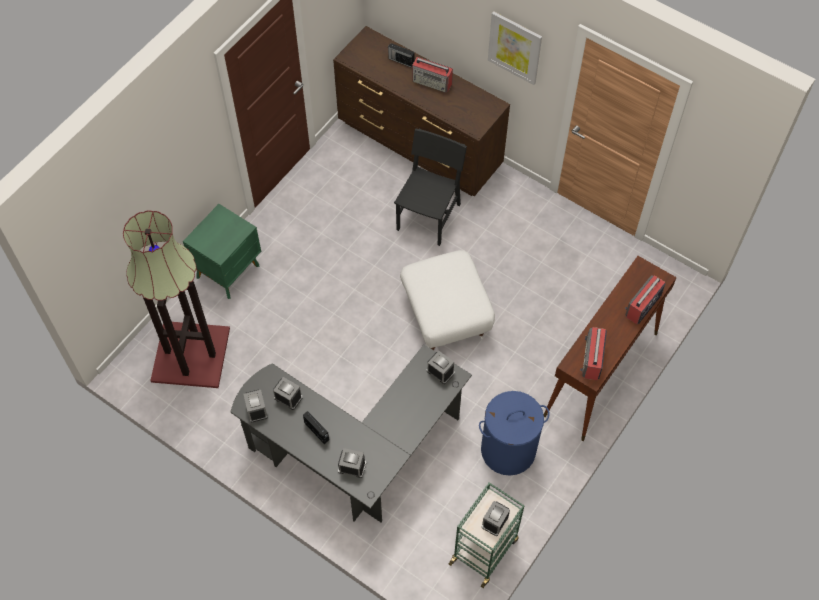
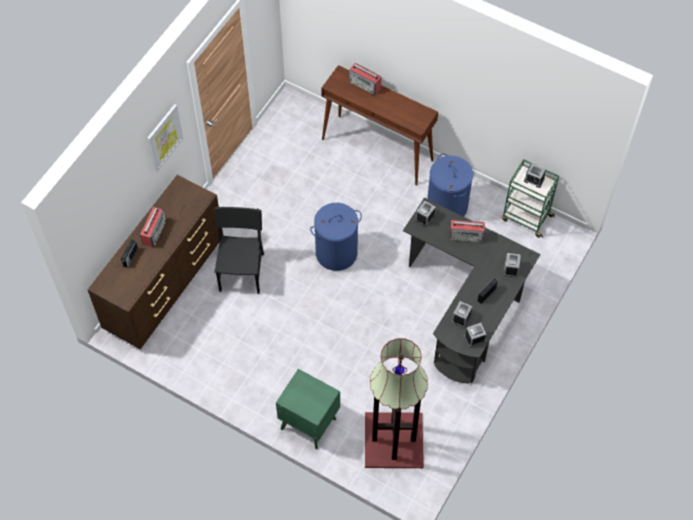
camera: 95 degrees left, 0 degrees up
black chair [394,129,467,246] -> black chair turned 75 degrees clockwise [214,206,264,294]
white ottoman [400,250,495,350] -> blue laundry basket [310,203,362,271]
radio [580,327,607,380] -> radio moved to [450,220,485,243]

